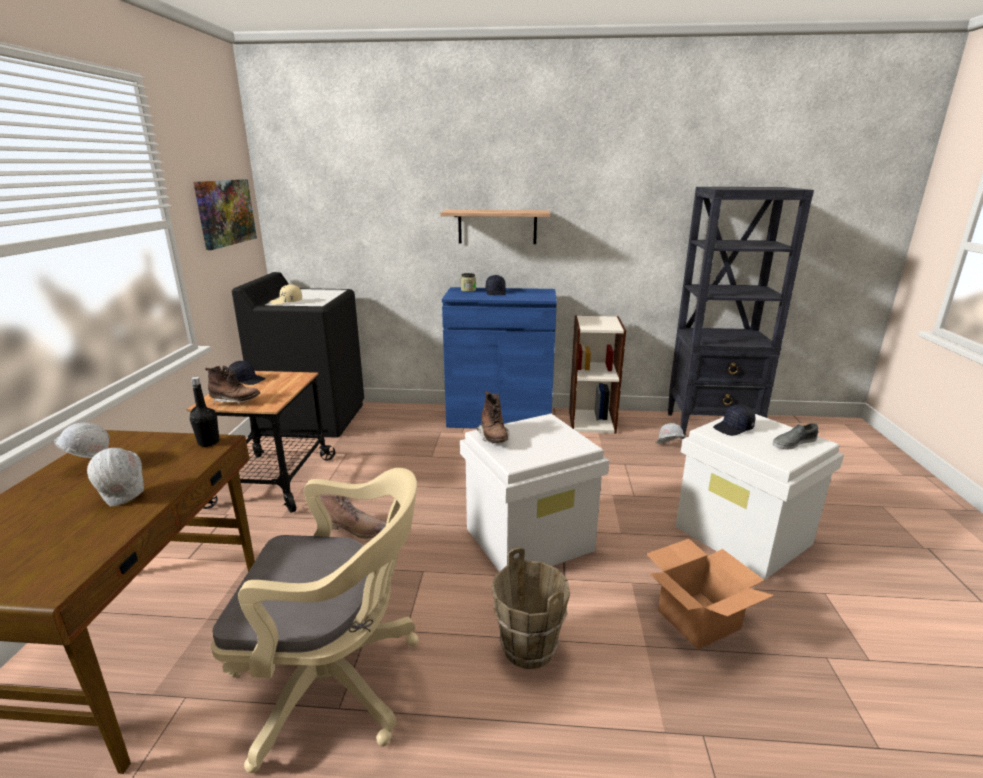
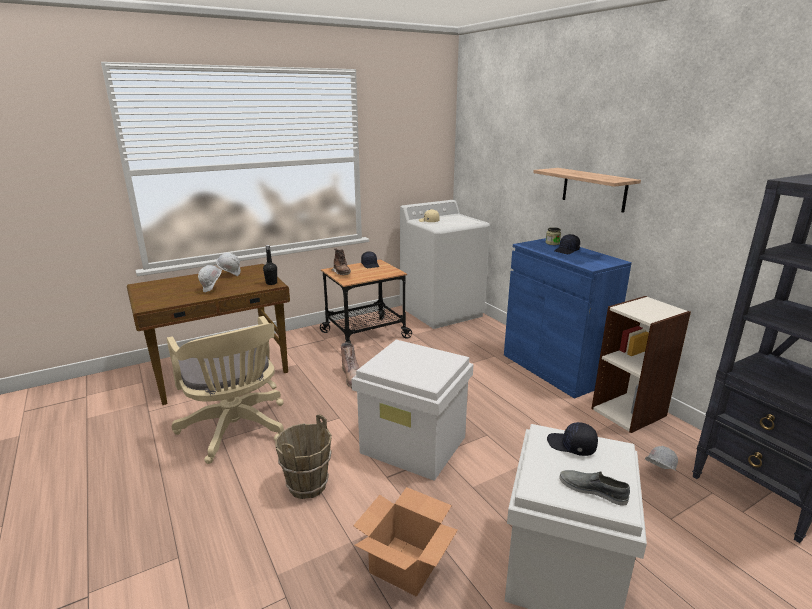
camera: 55 degrees right, 0 degrees up
picture [193,179,257,250] -> none
black washing machine [232,272,364,438] -> white washing machine [400,200,490,329]
brown boot [476,391,509,443] -> none

